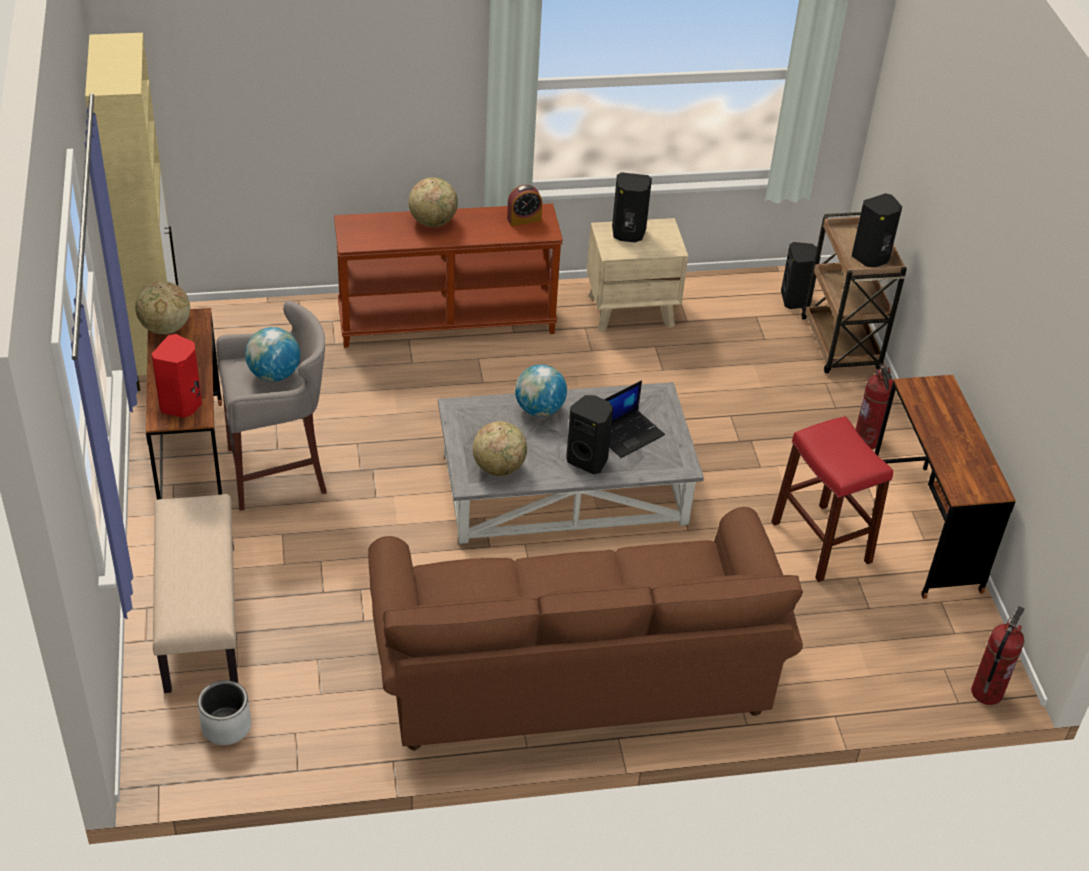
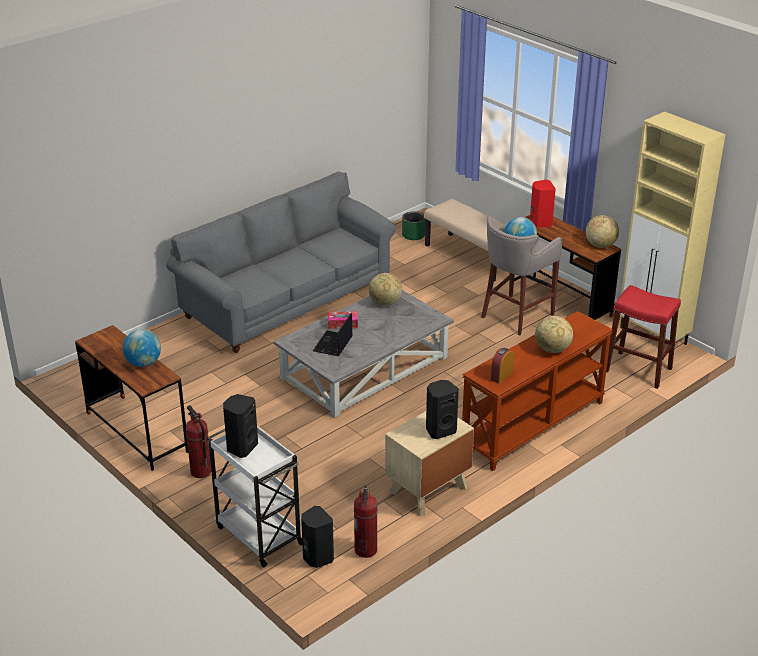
camera: 150 degrees right, 10 degrees down
grey planter [198,680,251,745] -> green planter [402,212,425,240]
brown sofa [368,507,803,750] -> grey sofa [166,171,396,353]
globe [515,364,567,417] -> globe moved to [123,329,161,367]
black speaker [566,395,613,474] -> tissue box [328,311,358,329]
red stool [771,416,893,582] -> red stool moved to [606,285,681,389]
brown cart [801,212,907,373] -> white cart [207,426,302,567]
fire extinguisher [971,606,1024,705] -> fire extinguisher moved to [354,486,378,558]

